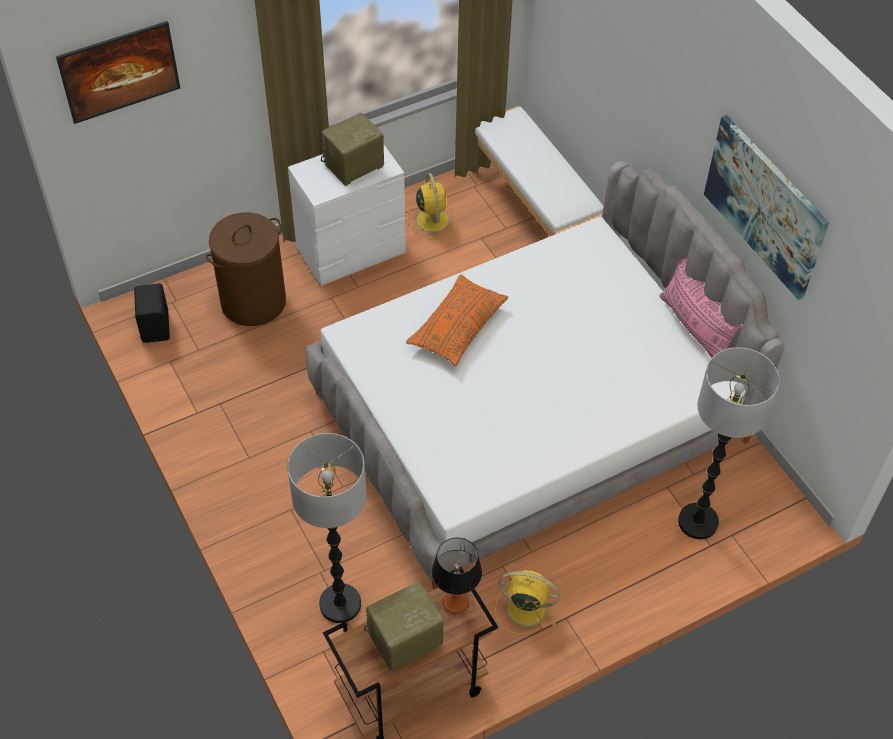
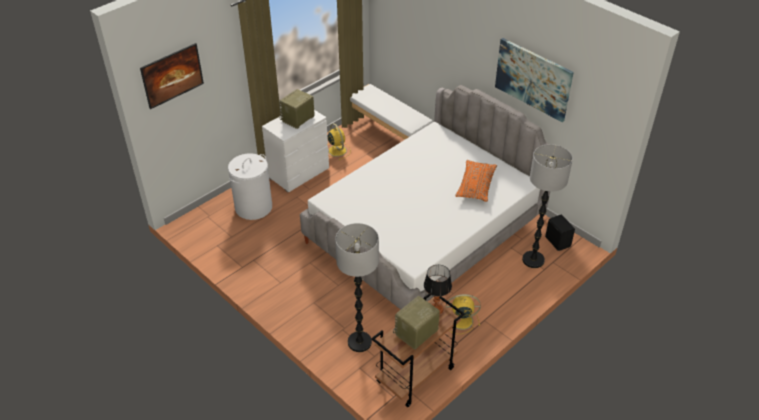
camera: 15 degrees left, 10 degrees down
black speaker [134,283,170,343] -> black speaker moved to [545,215,575,251]
brown laundry basket [206,212,286,326] -> white laundry basket [228,153,272,220]
orange pillow [406,274,508,366] -> orange pillow moved to [455,160,497,202]
pink pillow [659,258,743,358] -> none

